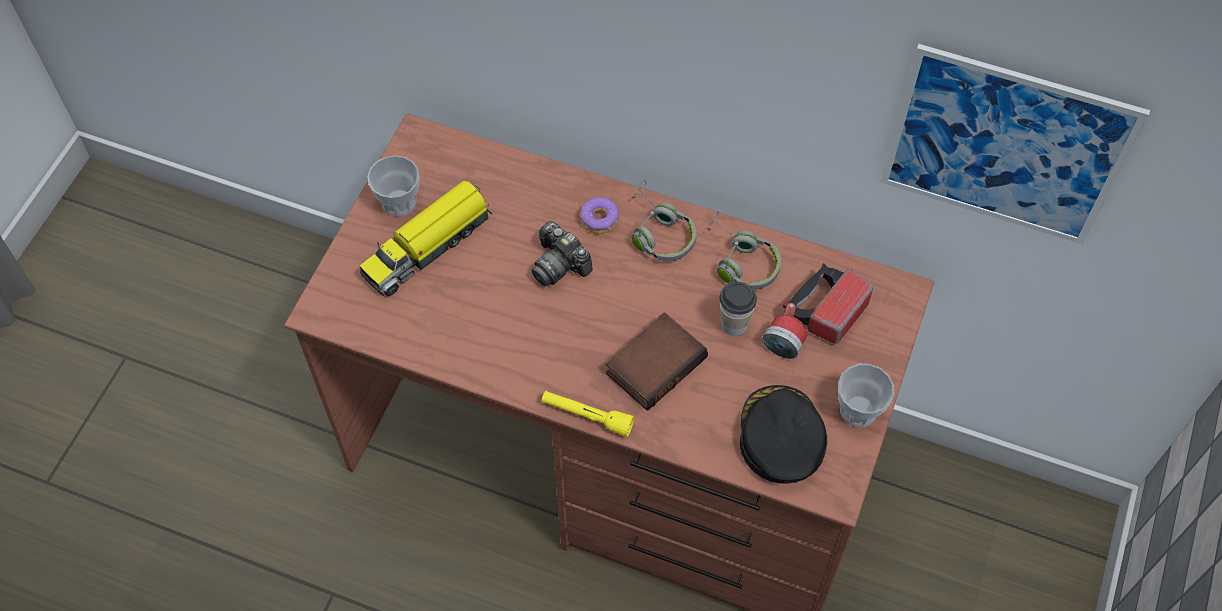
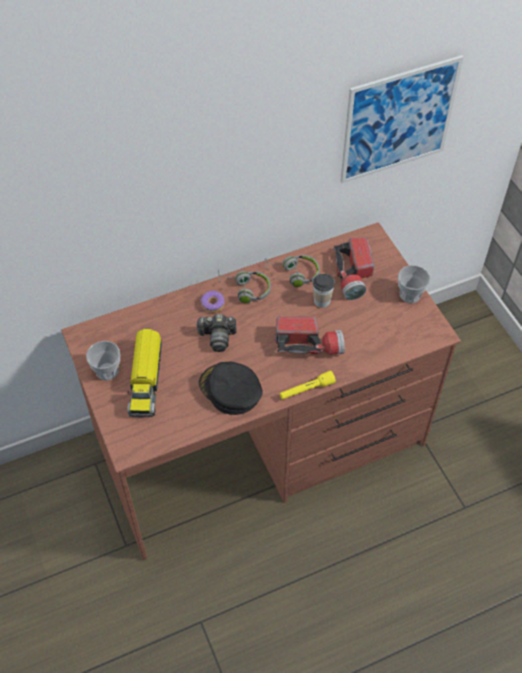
camera: 45 degrees left, 5 degrees down
book [606,312,708,411] -> flashlight [275,316,345,355]
black cap [740,385,827,484] -> black cap moved to [199,362,263,415]

